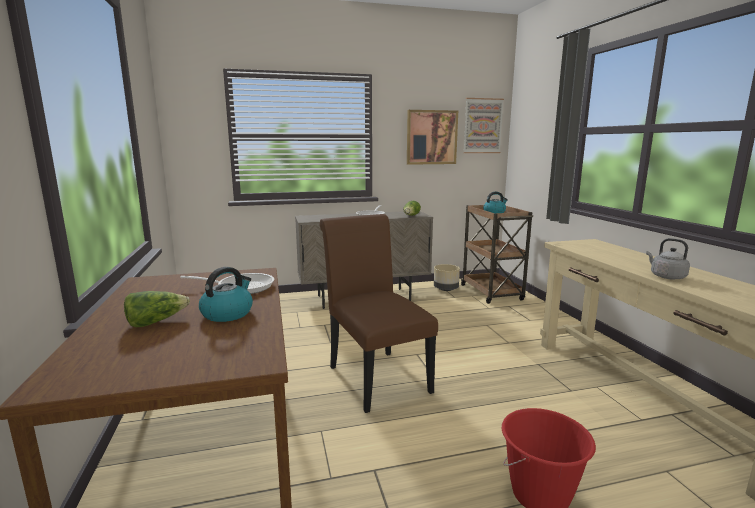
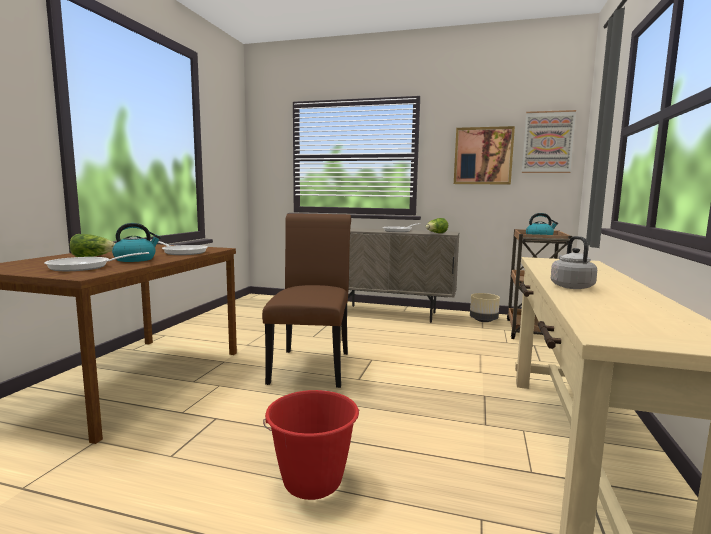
camera: 30 degrees right, 5 degrees down
none -> frying pan [44,252,149,271]

